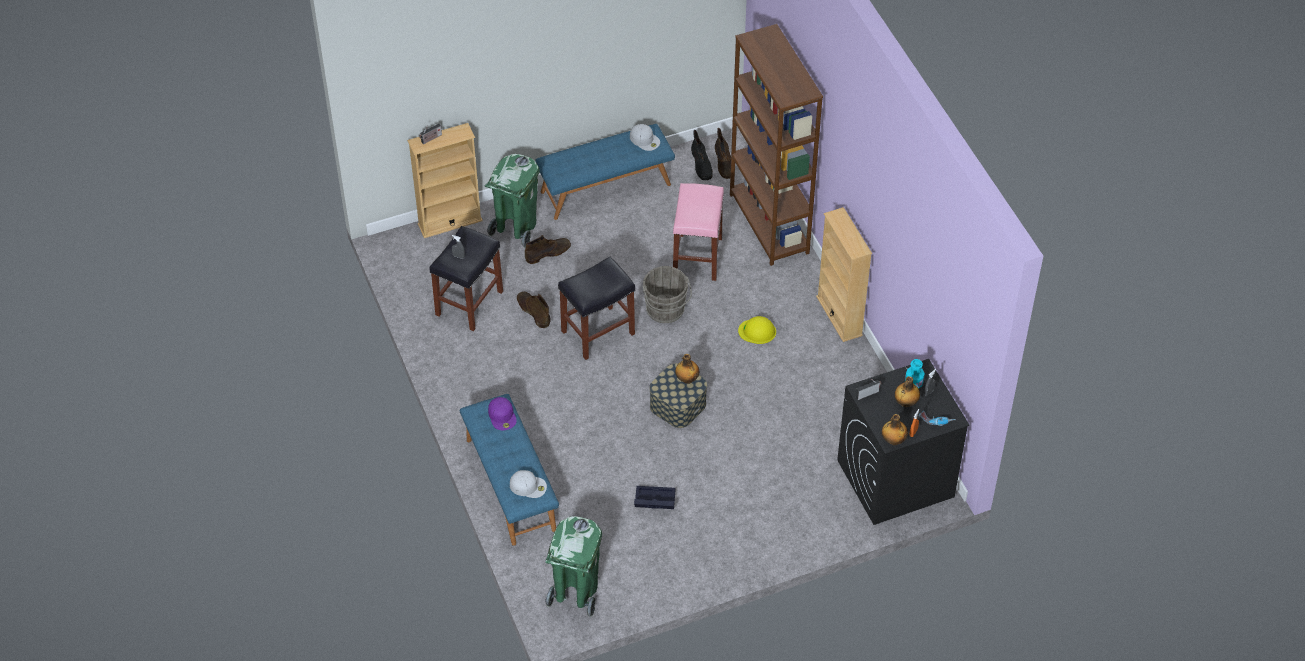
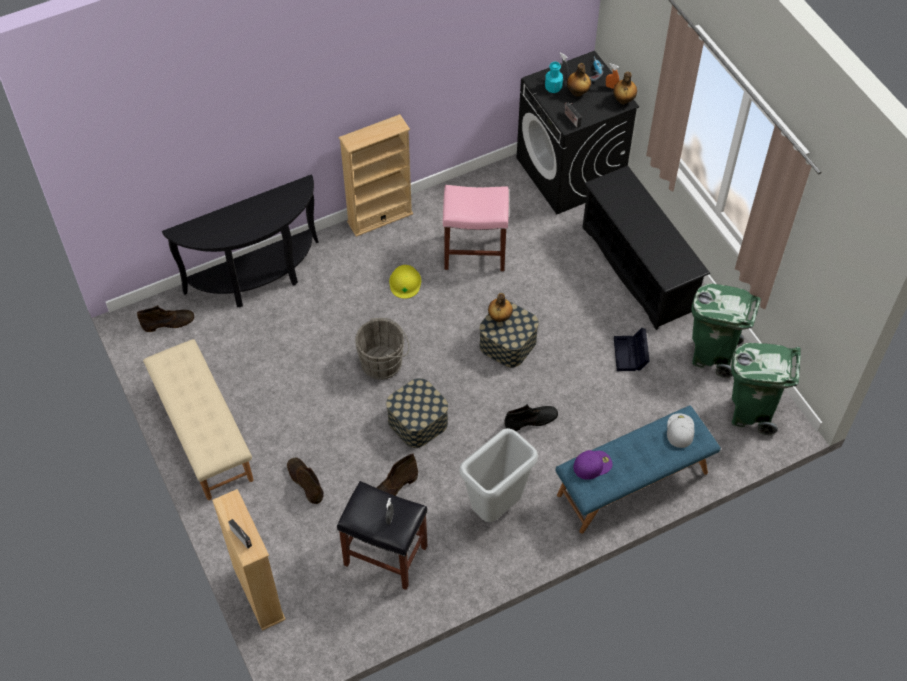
camera: 95 degrees left, 5 degrees up
green trash can [484,154,540,248] -> green trash can moved to [691,283,761,379]
blue bench [535,124,675,220] -> beige bench [143,339,254,500]
black stool [558,256,635,360] -> storage box [386,378,448,448]
white cap [630,124,660,151] -> none
pink stool [673,183,724,281] -> pink stool moved to [443,185,509,271]
black boot [691,130,713,180] -> black boot moved to [504,404,558,431]
brown bookcase [730,24,823,266] -> black console table [162,174,319,307]
none -> grey trash can [459,428,538,522]
none -> black shoe rack [582,166,710,330]

